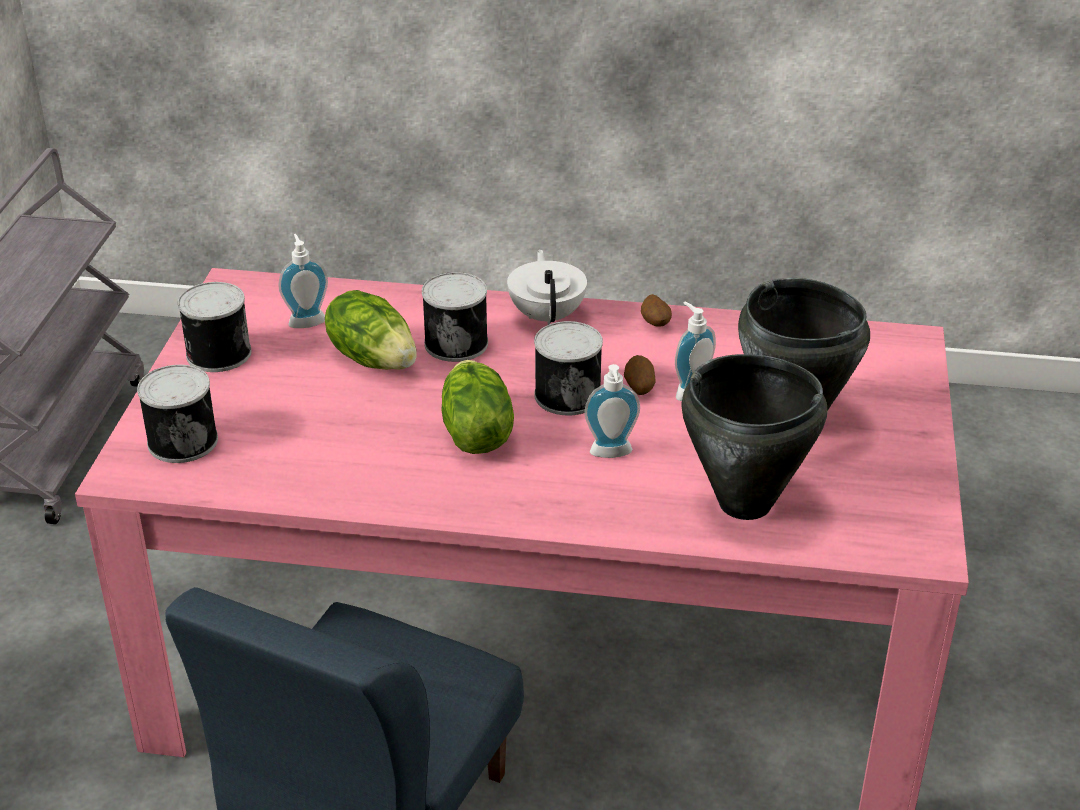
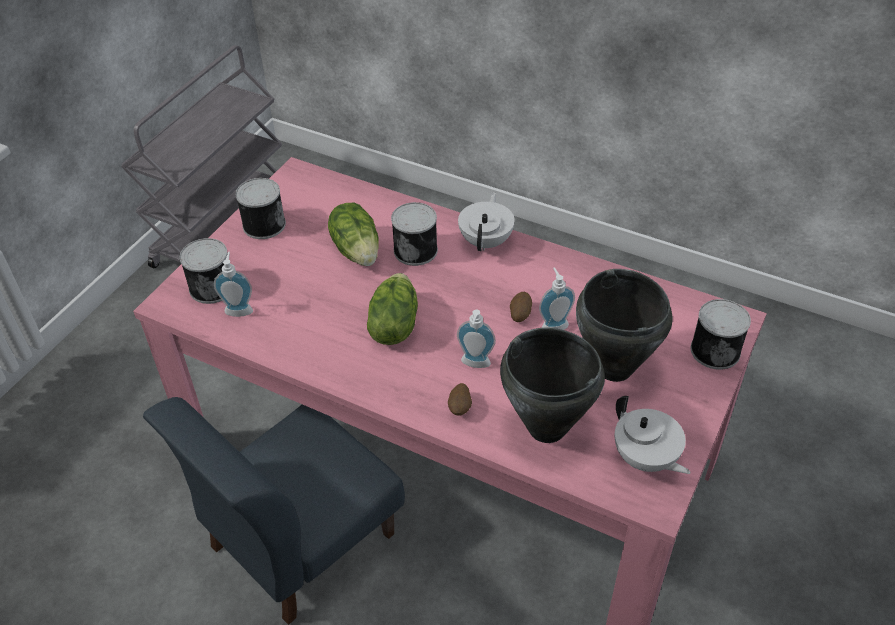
camera: 20 degrees right, 10 degrees up
soap dispenser [279,234,328,328] -> soap dispenser moved to [214,252,253,317]
can [534,321,603,415] -> can moved to [690,299,751,370]
potato [641,294,672,327] -> potato moved to [448,383,472,416]
none -> white teapot [615,396,690,474]

